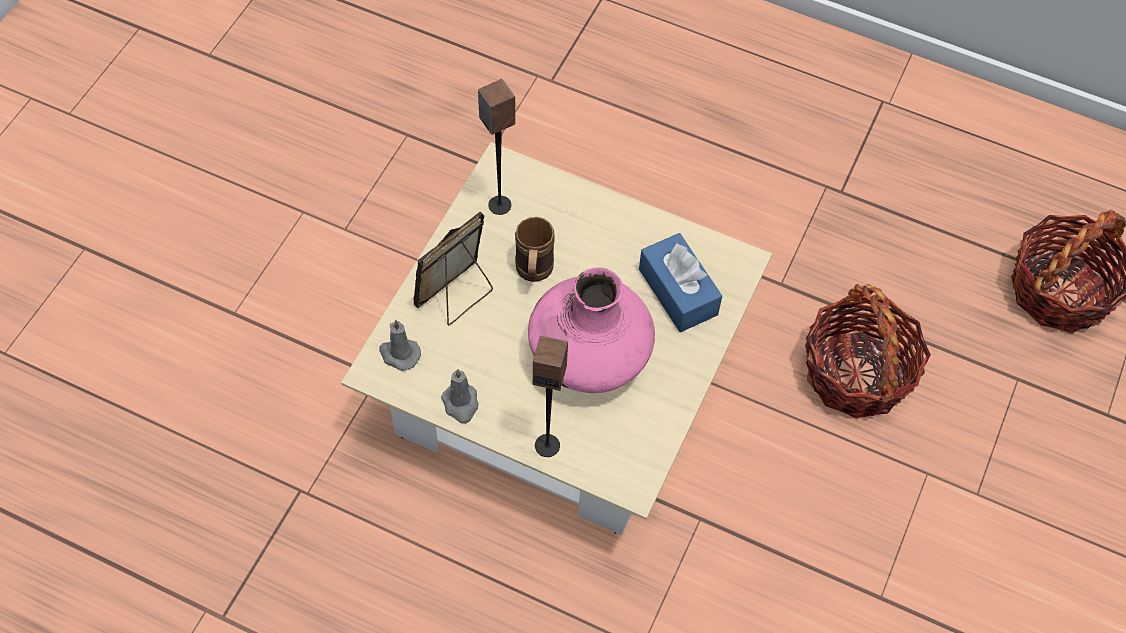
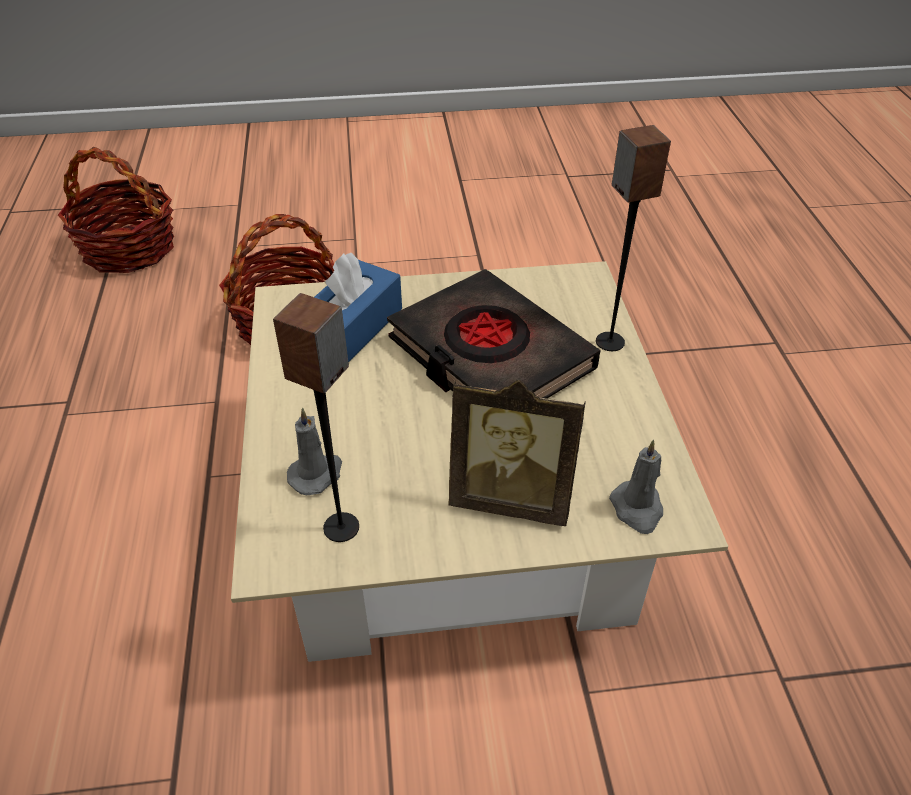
camera: 120 degrees left, 15 degrees down
grey candle [441,369,478,424] -> grey candle moved to [287,407,342,496]
brown mug [515,217,555,282] -> none
pink vase [528,267,655,393] -> black book [387,269,600,399]

